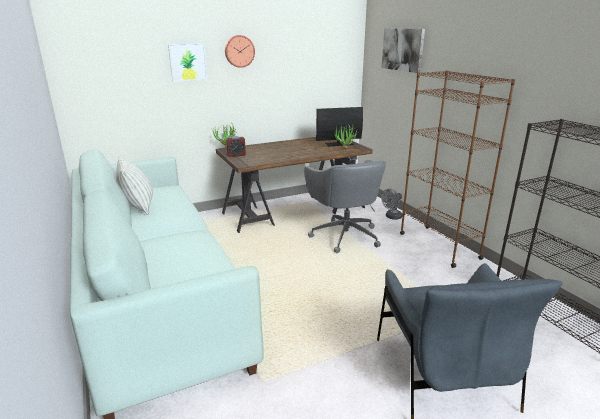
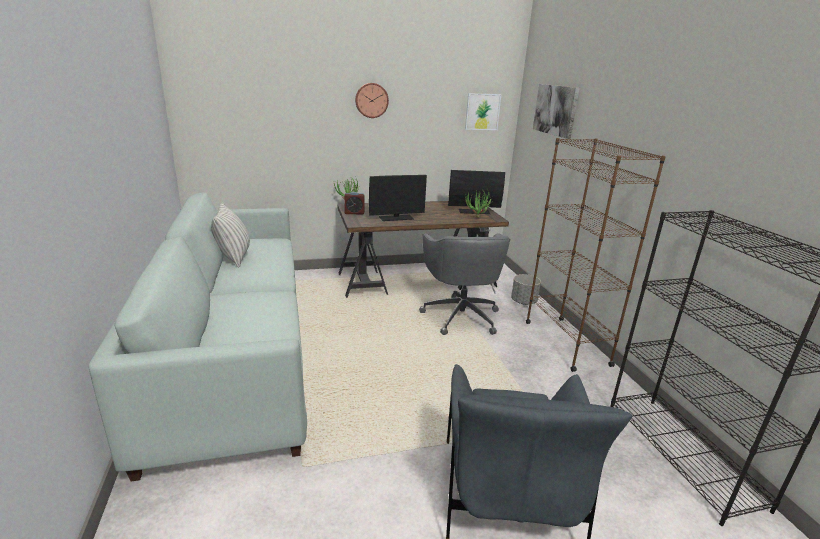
camera: 10 degrees right, 0 degrees up
picture [168,43,208,81] -> picture moved to [465,93,502,130]
grey fan [381,189,402,220] -> grey planter [511,274,541,305]
none -> monitor [369,175,427,221]

